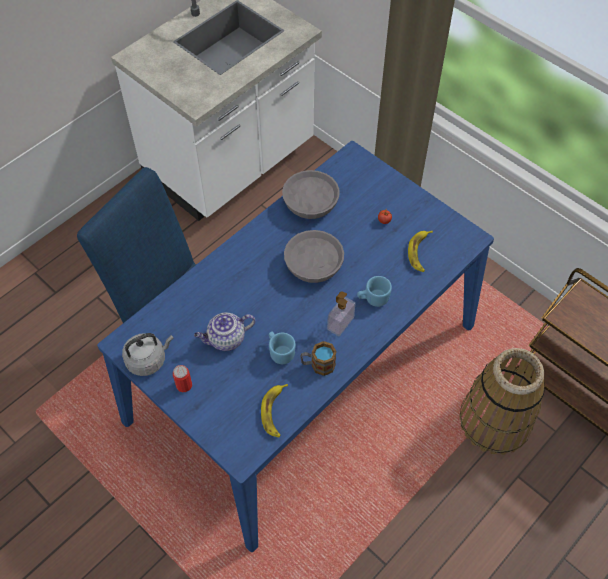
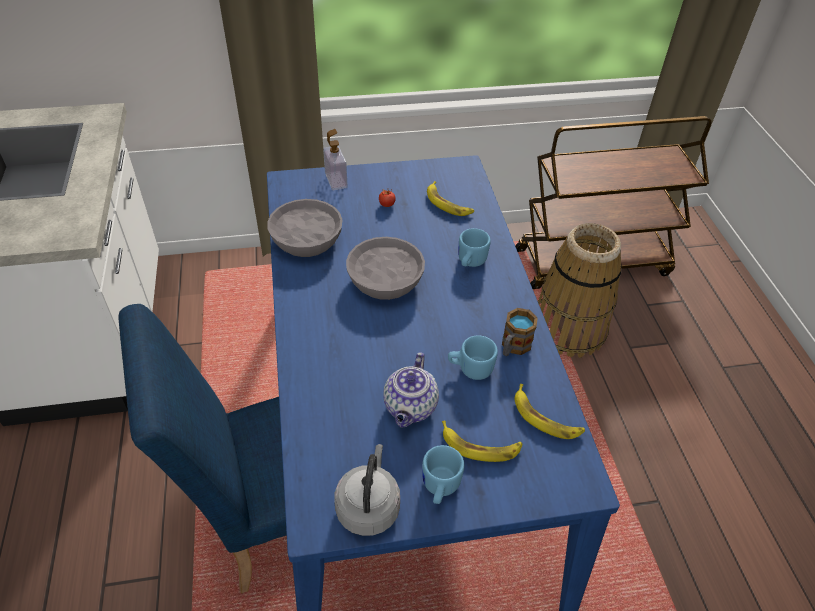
camera: 55 degrees left, 10 degrees down
can [173,365,192,392] -> blue mug [422,445,464,504]
soap dispenser [327,291,356,336] -> soap dispenser moved to [323,129,347,190]
none -> banana [442,421,522,462]

